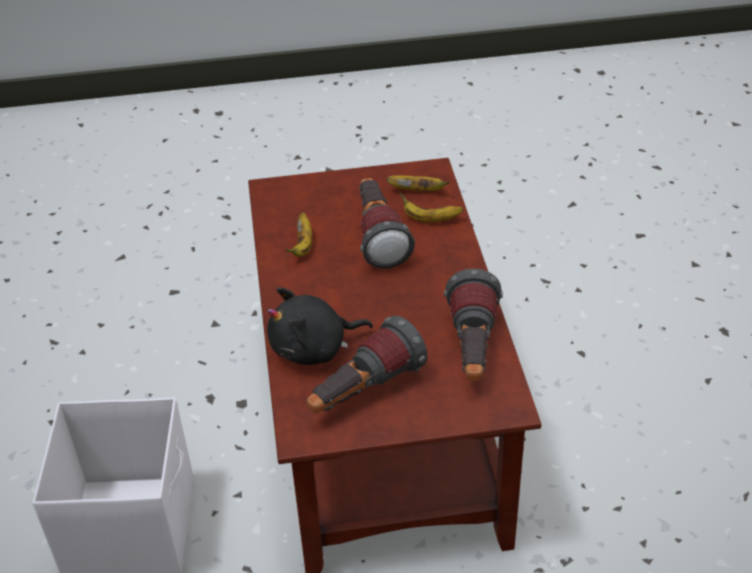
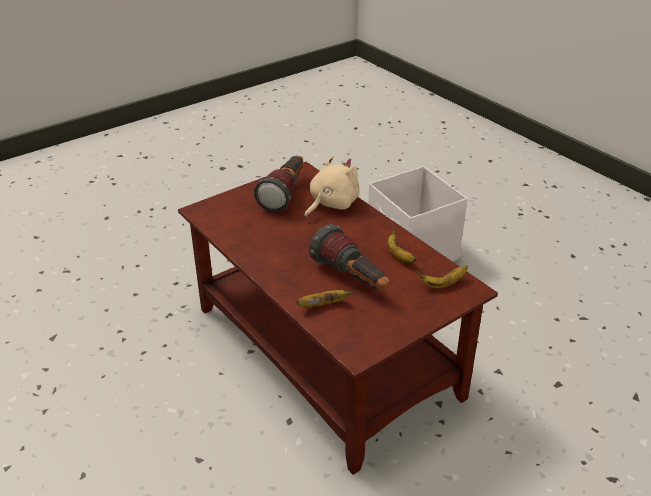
camera: 150 degrees right, 5 degrees down
black plush toy [267,287,373,365] -> beige plush toy [304,155,360,218]
banana [386,175,449,191] -> banana moved to [416,265,468,288]
flashlight [444,268,503,381] -> none

